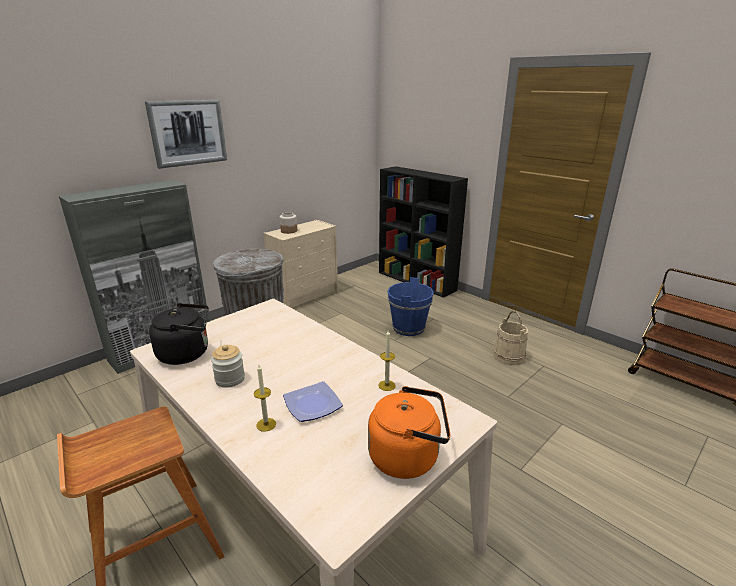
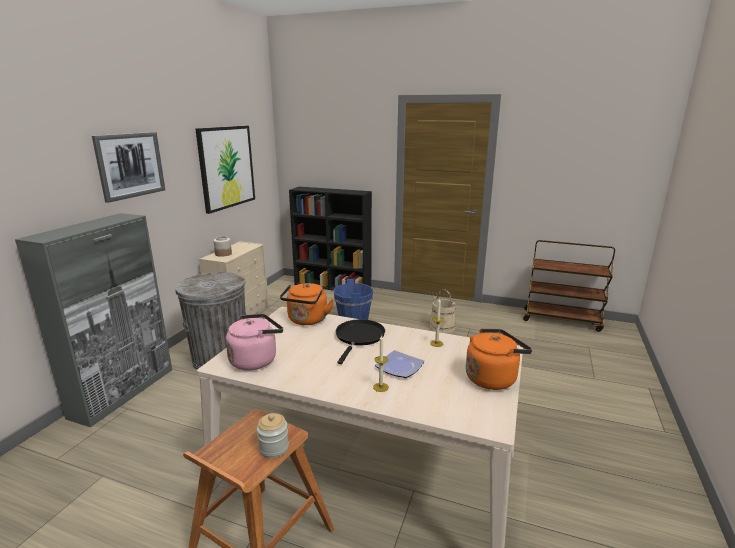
camera: 25 degrees left, 5 degrees down
black kettle [149,303,209,365] -> pink kettle [226,314,283,370]
jar [211,345,245,388] -> jar moved to [257,413,289,458]
none -> picture [195,126,255,214]
none -> orange kettle [280,283,334,325]
none -> black frying pan [336,319,385,364]

